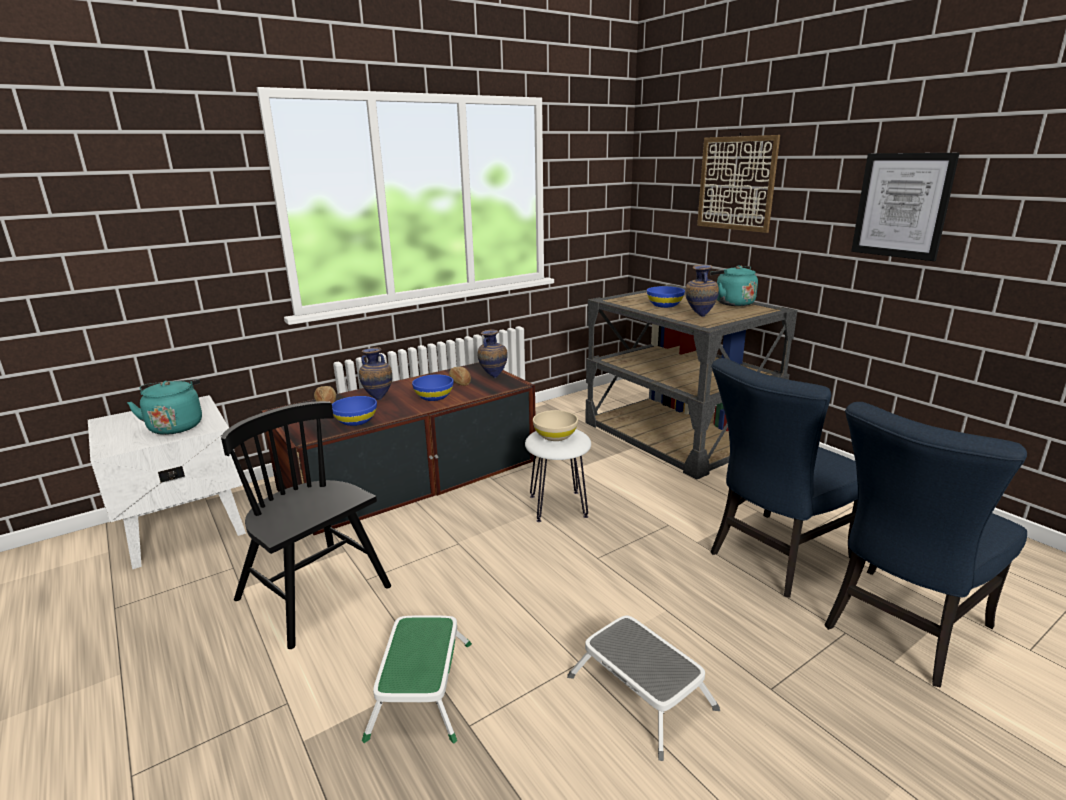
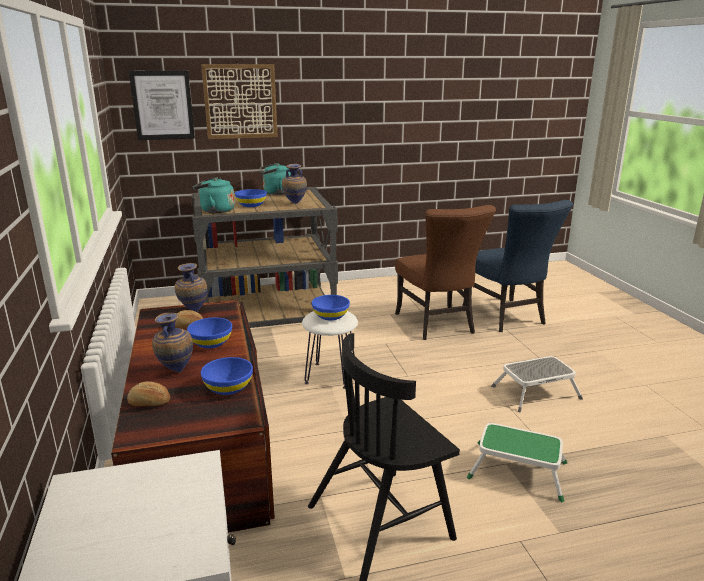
camera: 70 degrees left, 0 degrees up
turquoise kettle [127,379,202,435] -> turquoise kettle moved to [193,177,235,213]
beige bowl [533,410,578,441] -> blue bowl [312,295,350,321]
blue chair [711,358,858,598] -> brown chair [395,205,496,340]
picture [851,153,959,261] -> picture moved to [129,71,195,140]

